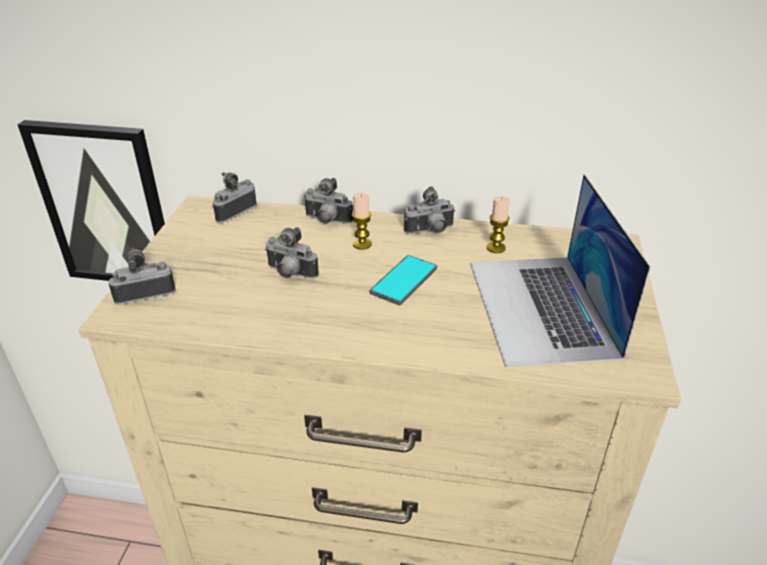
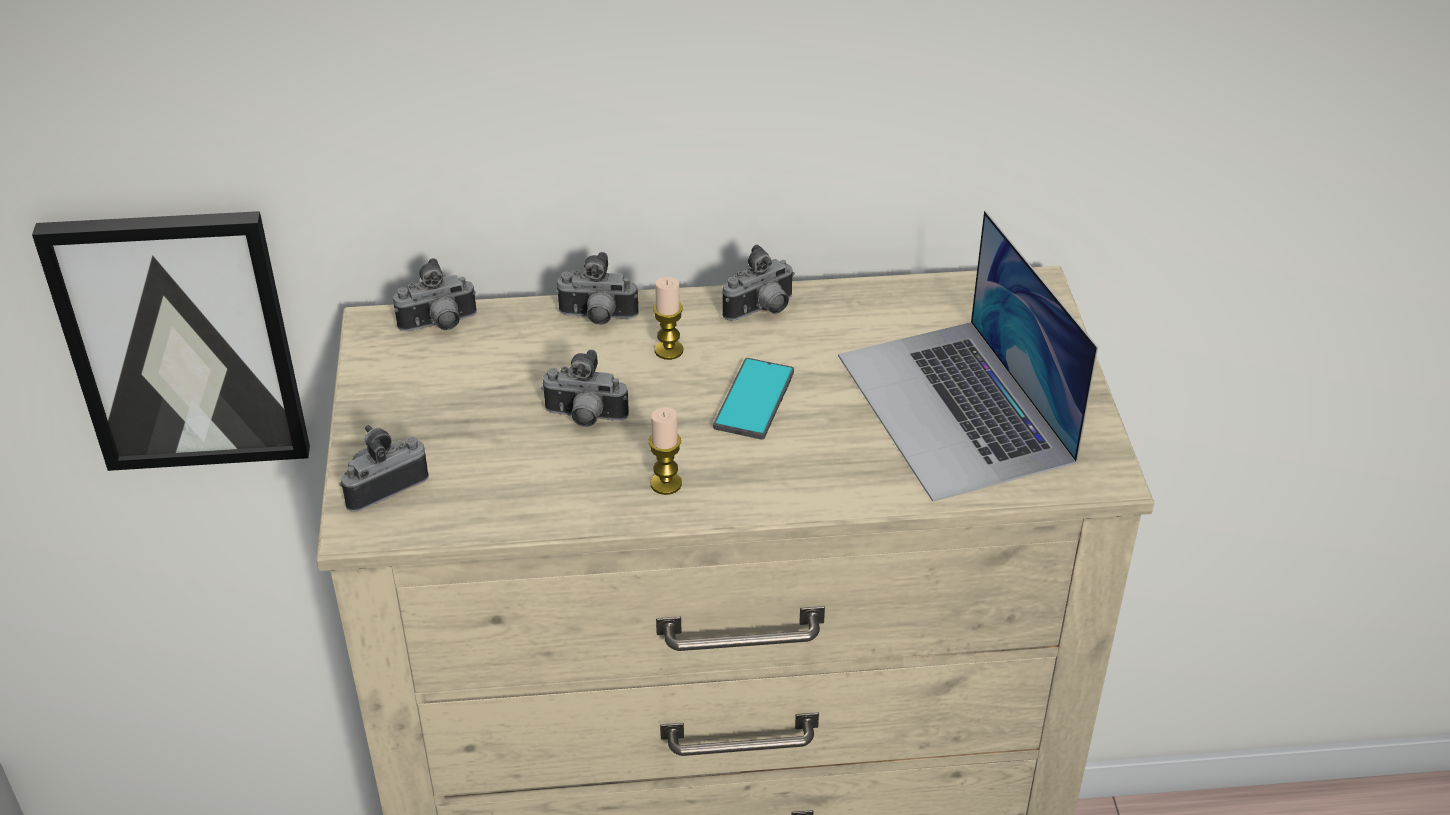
camera: 15 degrees left, 5 degrees up
camera [212,172,257,223] -> camera turned 135 degrees counterclockwise [393,258,477,331]
candle [487,196,510,253] -> candle moved to [649,407,682,495]

